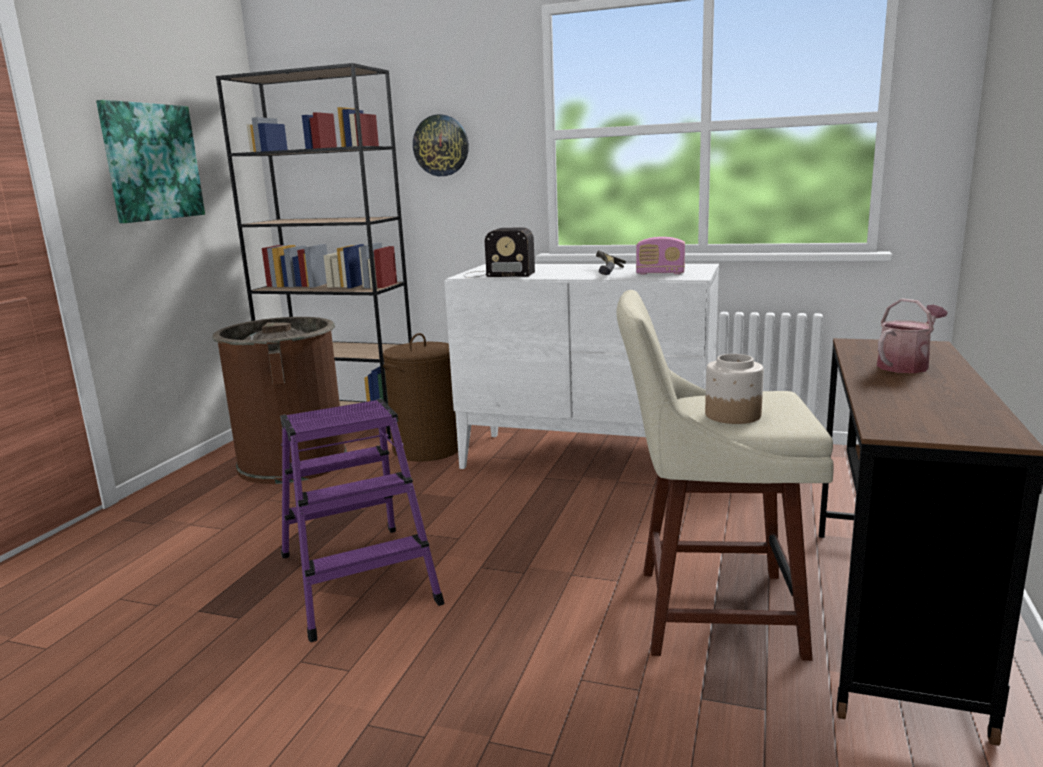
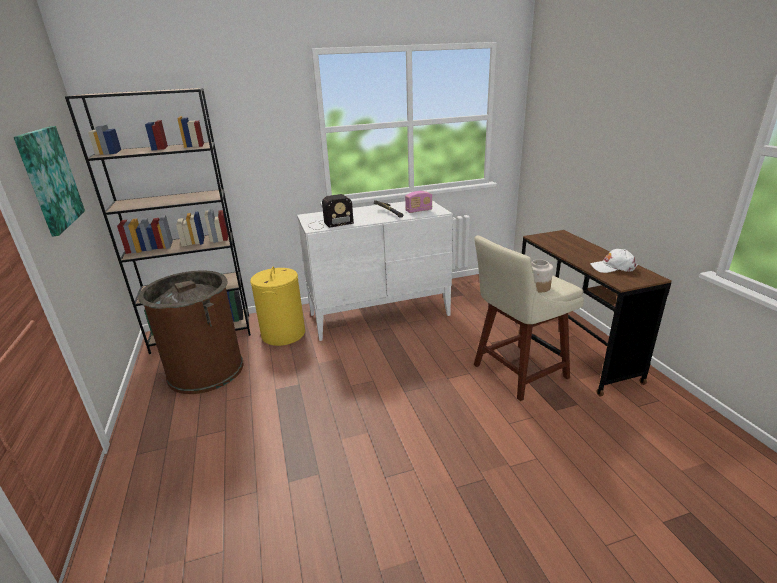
camera: 35 degrees left, 10 degrees up
purple step ladder [280,398,444,642] -> none
brown laundry basket [383,333,458,462] -> yellow laundry basket [250,266,305,346]
wall clock [413,114,469,176] -> none
watering can [877,298,948,373] -> none
none -> white cap [590,249,638,273]

